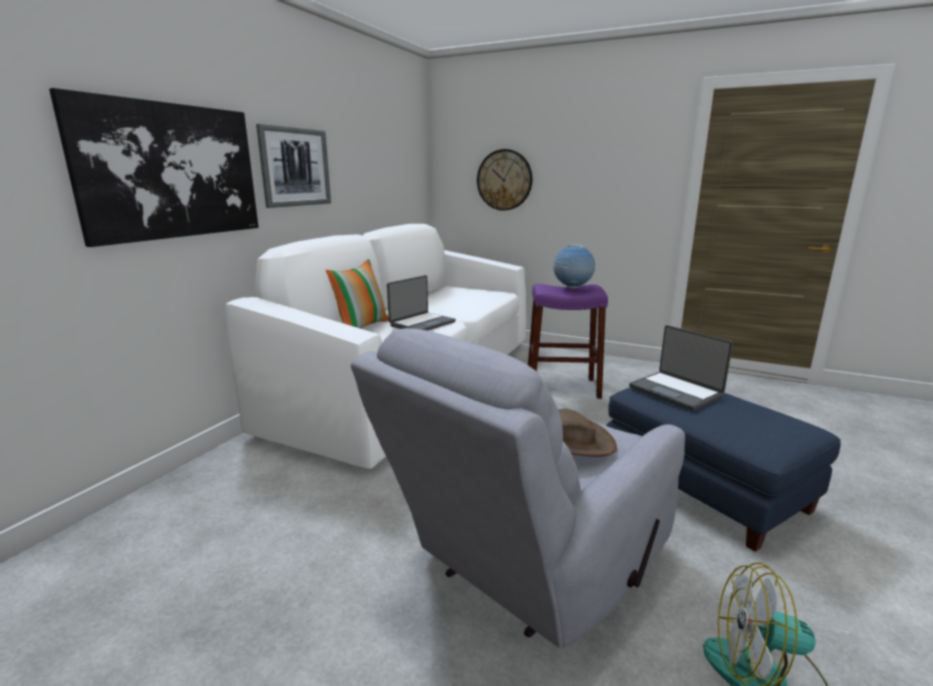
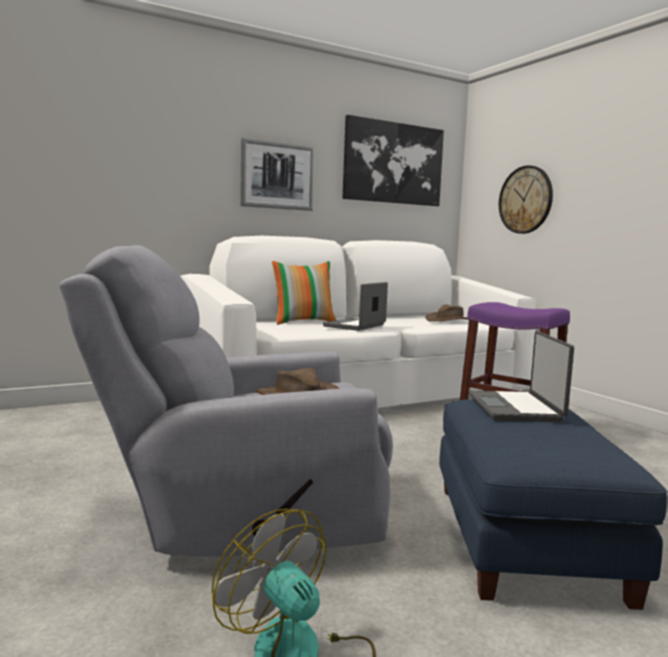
camera: 35 degrees right, 10 degrees down
picture [49,88,259,247] -> picture moved to [343,115,444,206]
laptop [387,275,456,331] -> laptop turned 135 degrees clockwise [323,282,388,331]
globe [553,244,595,289] -> none
none -> brown hat [425,304,468,322]

